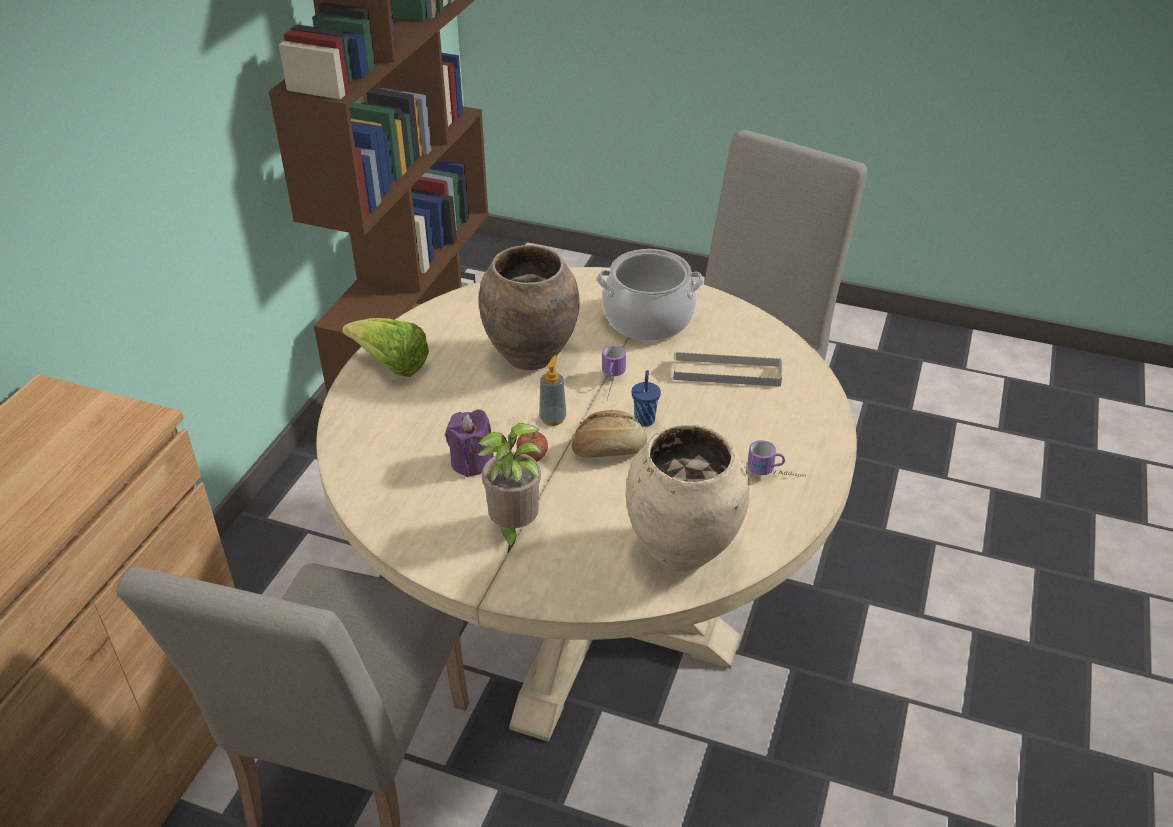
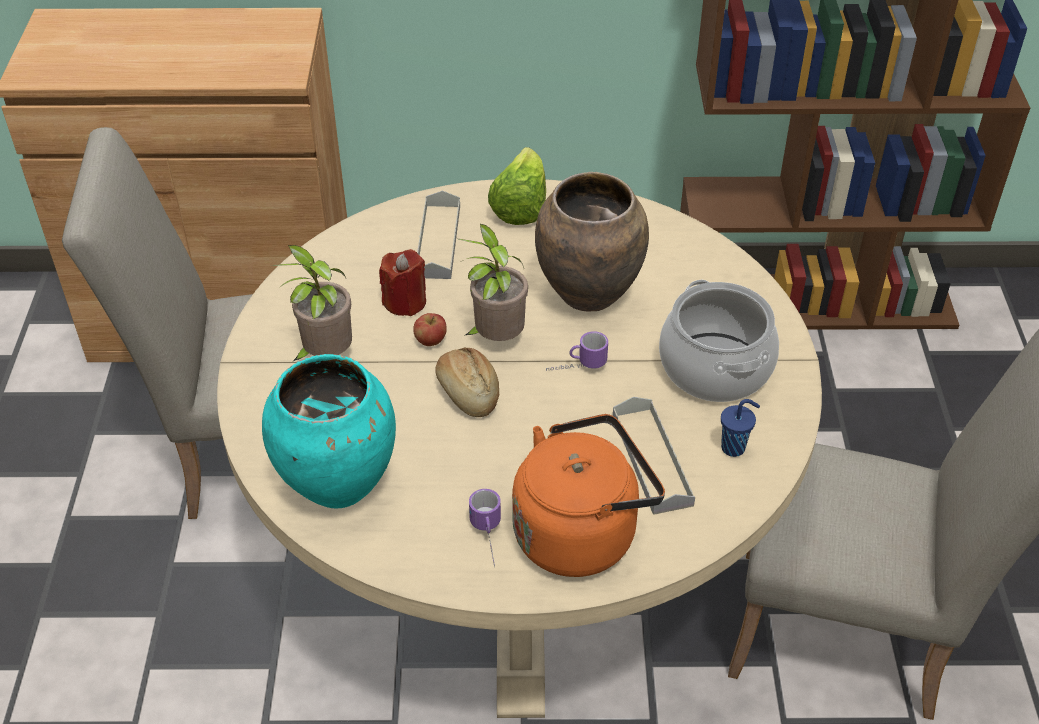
camera: 70 degrees right, 5 degrees up
purple candle [445,409,494,477] -> red candle [379,249,426,316]
soap dispenser [539,355,566,426] -> potted plant [456,224,528,341]
beige vase [626,424,750,571] -> turquoise vase [262,354,396,508]
blue cup [632,370,661,427] -> blue cup moved to [721,399,760,457]
none -> grey tray [417,191,460,279]
none -> orange kettle [512,414,665,577]

